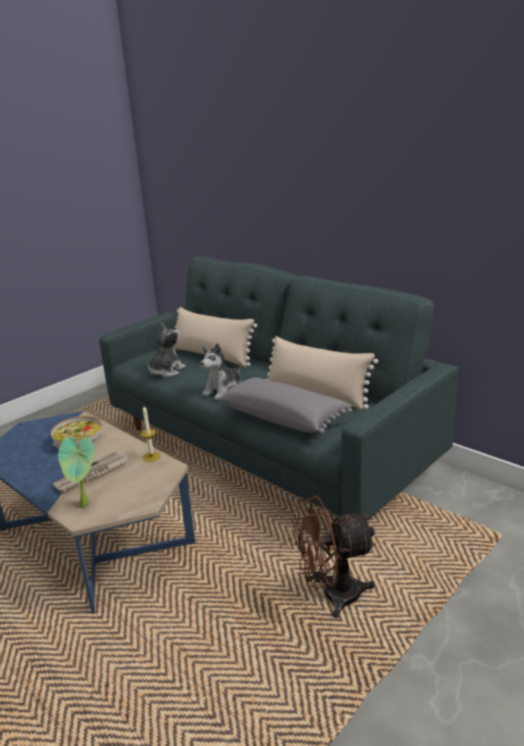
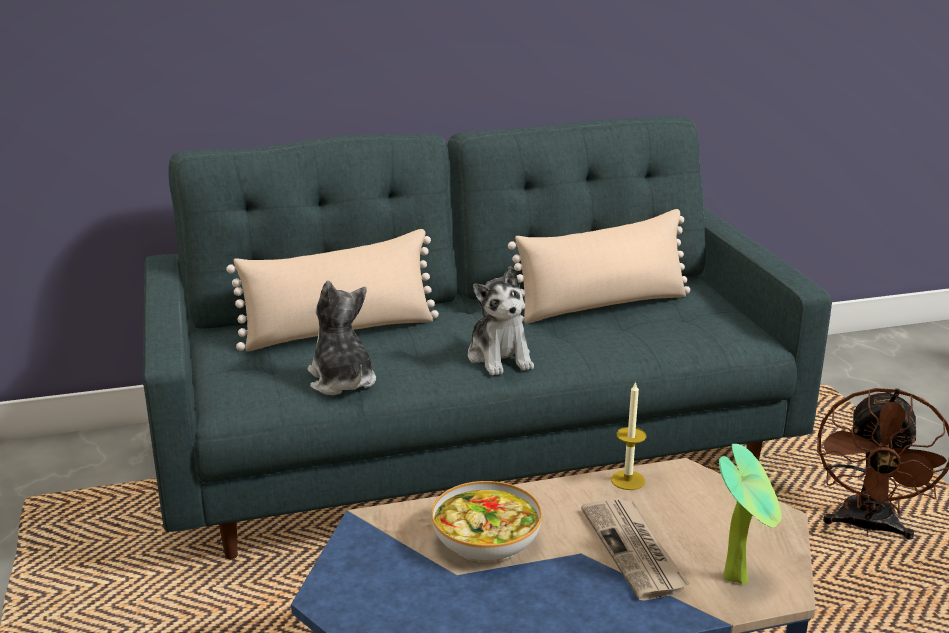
camera: 60 degrees left, 0 degrees up
grey pillow [217,377,352,434] -> none

